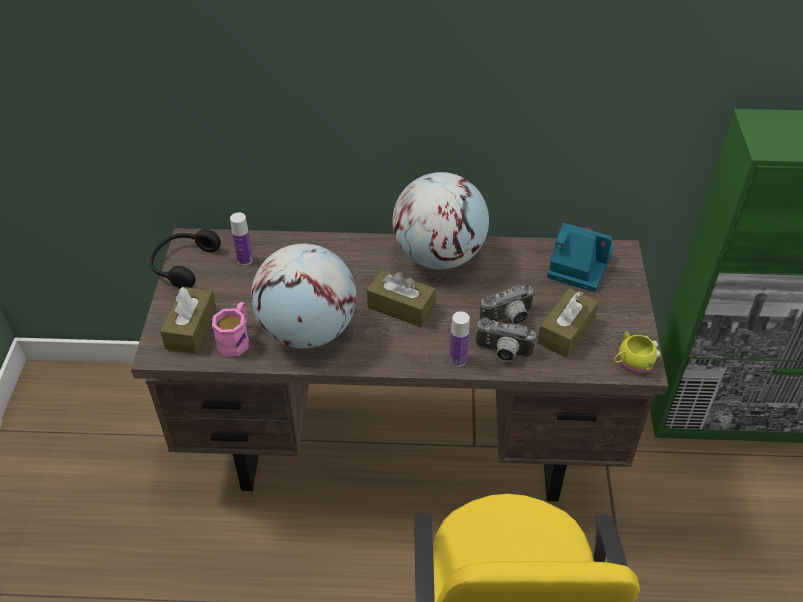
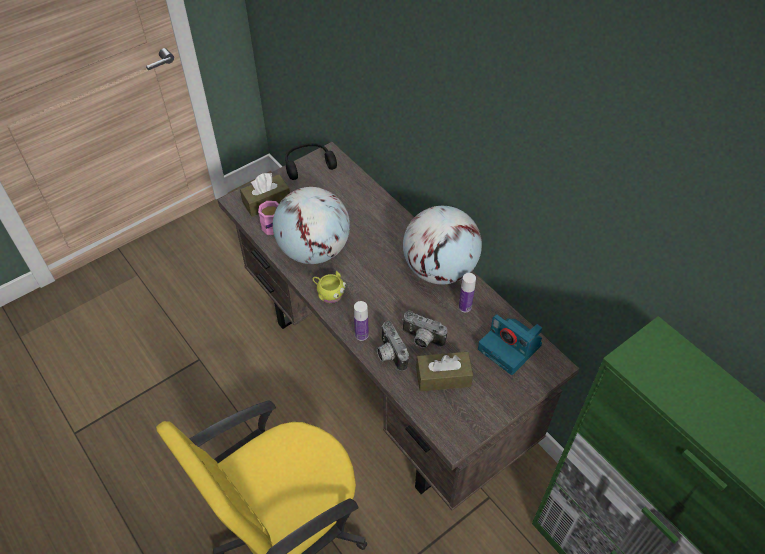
camera: 50 degrees right, 5 degrees up
bottle [230,212,253,265] -> bottle moved to [459,273,476,312]
brown tissue box [367,270,436,327] -> none
camera [547,223,613,292] -> camera turned 150 degrees clockwise [478,314,542,375]
yellow mug [614,331,661,374] -> yellow mug moved to [313,271,346,303]

